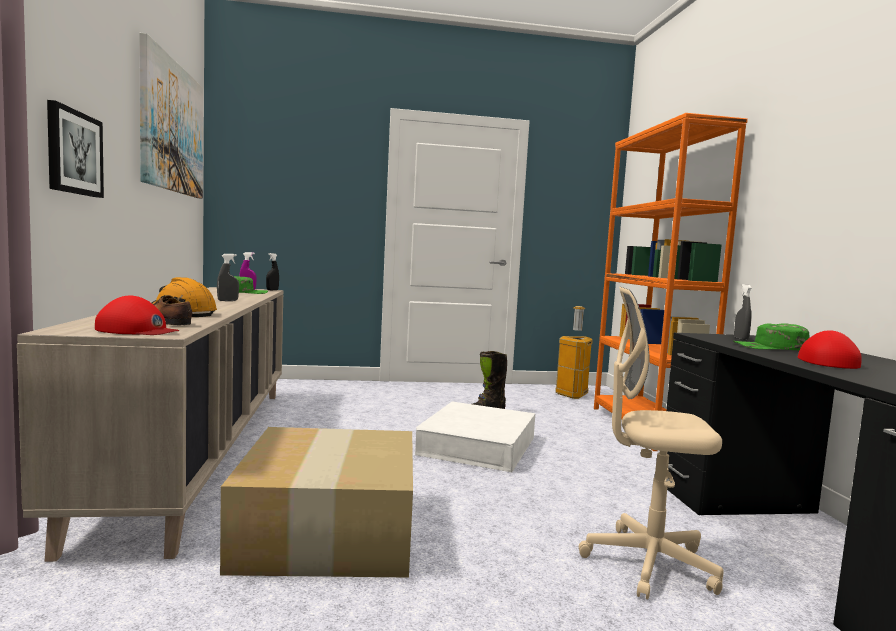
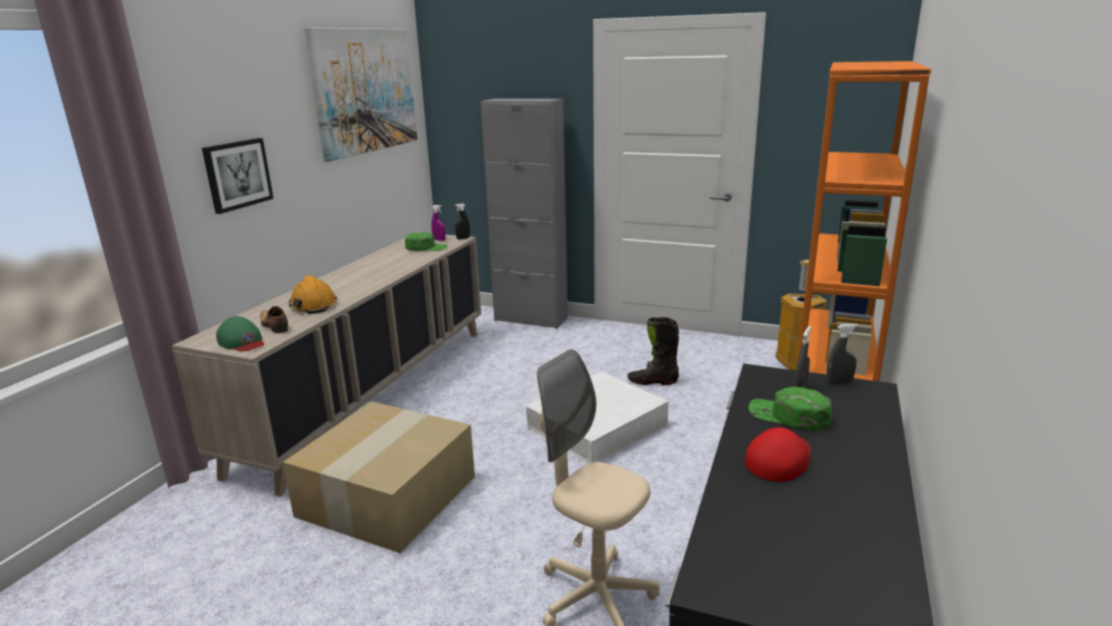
camera: 30 degrees right, 15 degrees up
red cap [95,296,180,335] -> green cap [216,316,264,352]
grey spray bottle [217,254,239,301] -> grey spray bottle moved to [826,324,859,384]
none -> grey cabinet [481,98,568,329]

